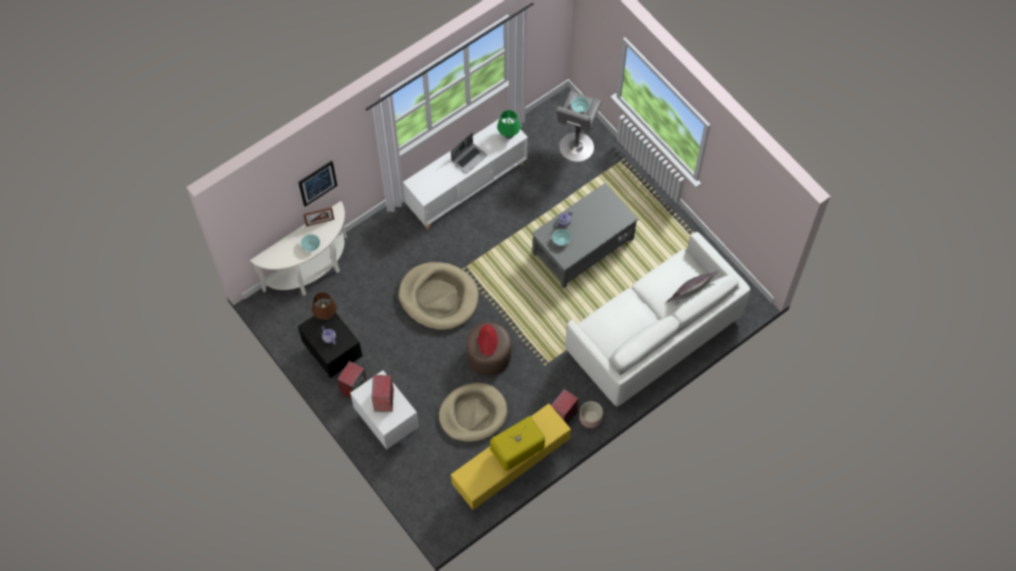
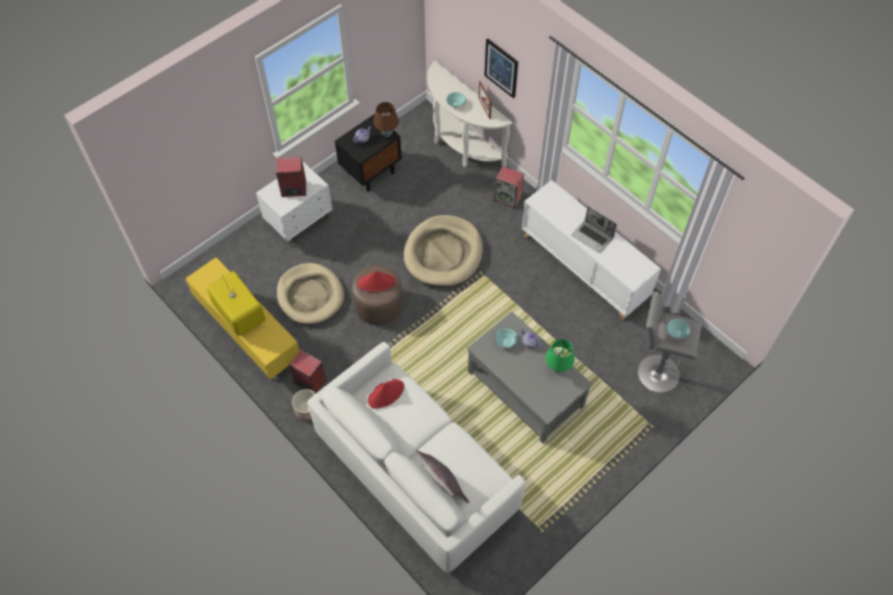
camera: 85 degrees right, 5 degrees down
speaker [337,361,367,399] -> speaker moved to [494,166,524,209]
green table lamp [497,110,521,139] -> green table lamp moved to [546,339,575,372]
none -> red hat [368,379,404,409]

